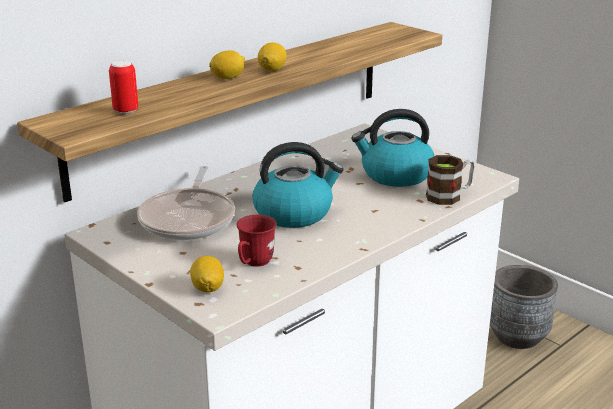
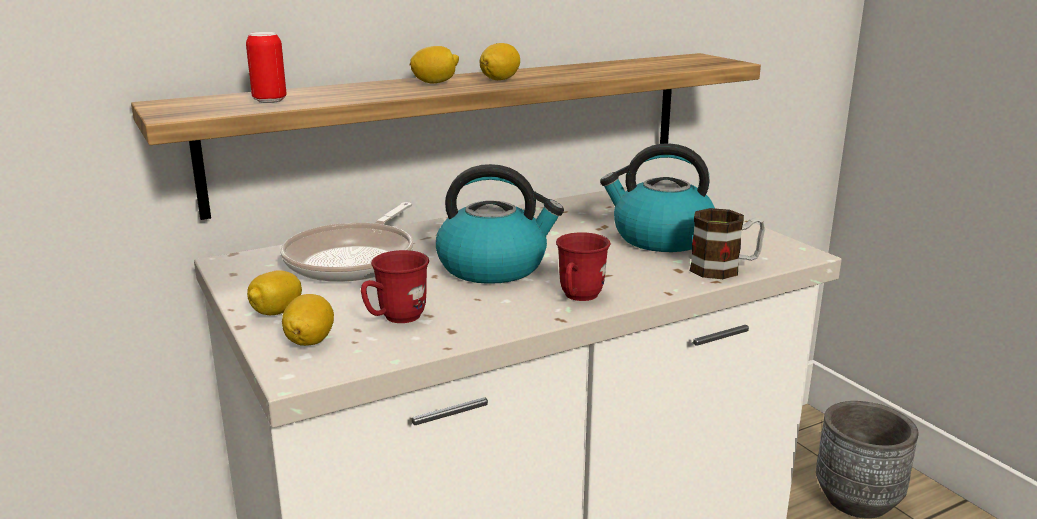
camera: 15 degrees right, 5 degrees down
none -> lemon [247,271,302,315]
none -> red mug [556,232,610,301]

